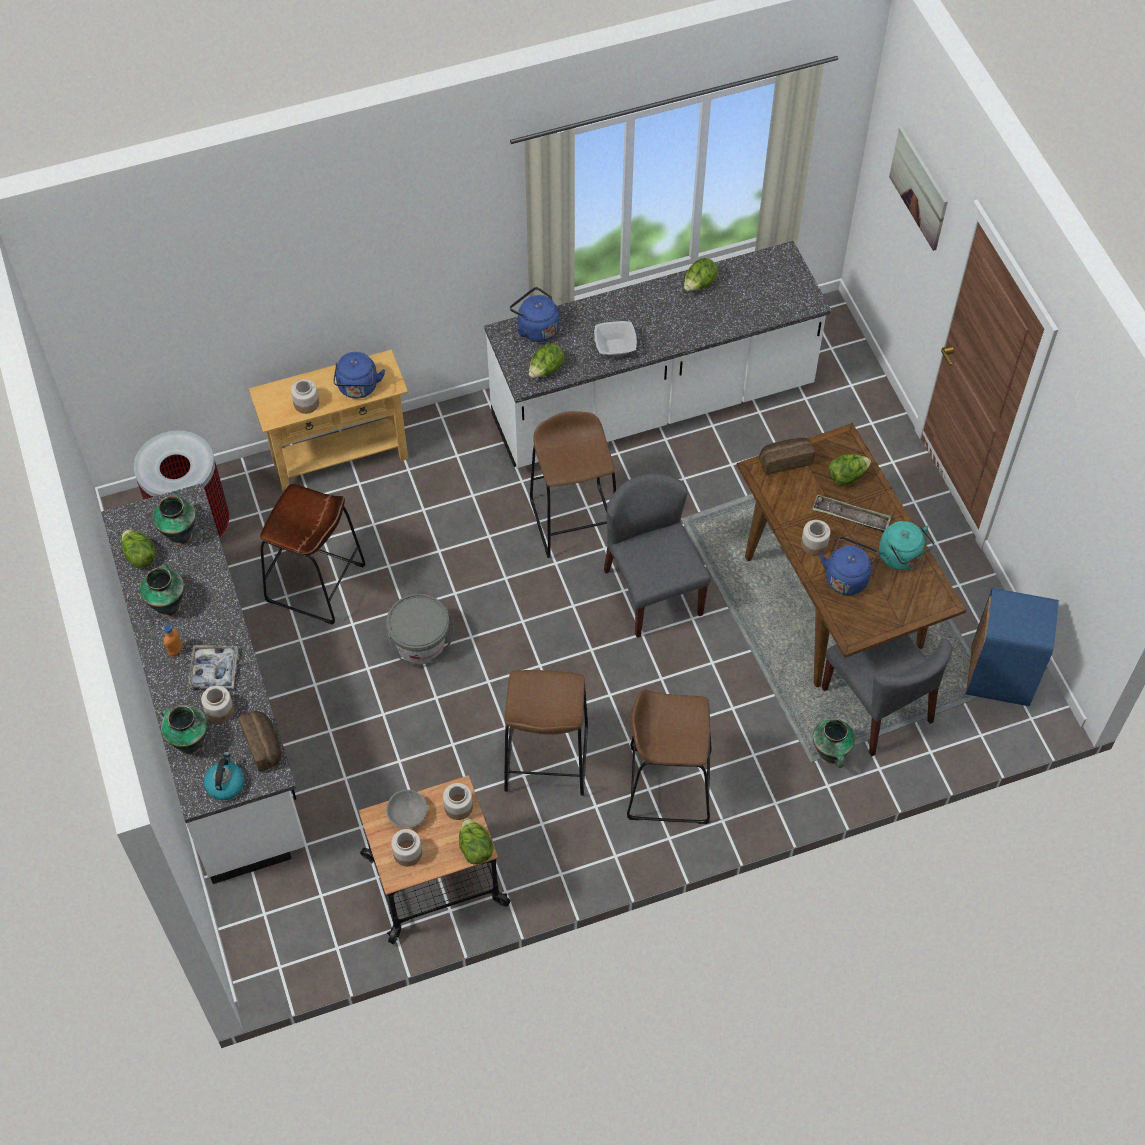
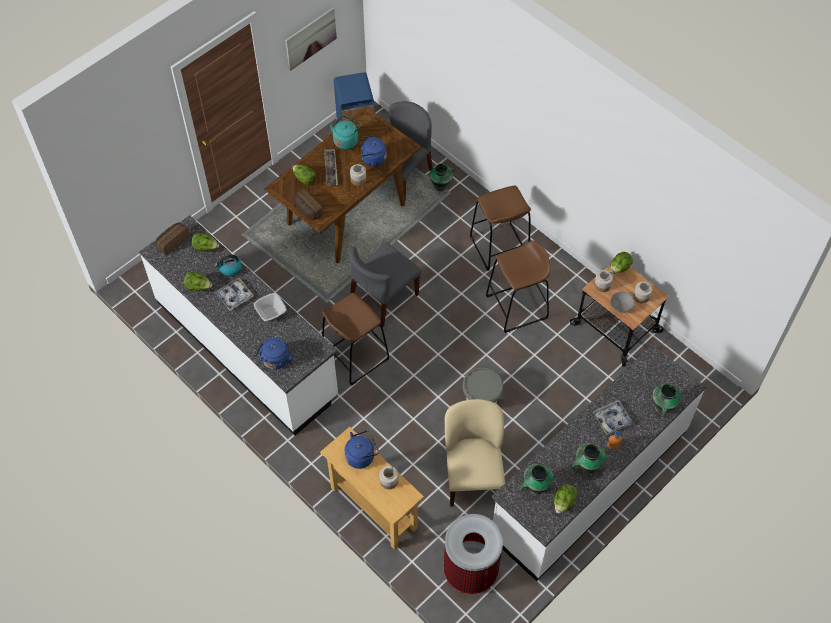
camera: 115 degrees left, 0 degrees up
jar [201,685,234,723] -> none
kettle [204,752,244,800] -> kettle moved to [214,255,242,277]
bread [239,711,281,772] -> bread moved to [155,223,189,255]
brown stool [260,484,365,625] -> beige chair [445,399,505,507]
lettuce [529,343,564,378] -> lettuce moved to [192,233,219,252]
picture [889,127,948,251] -> picture moved to [285,8,337,71]
none -> tray [215,278,254,311]

